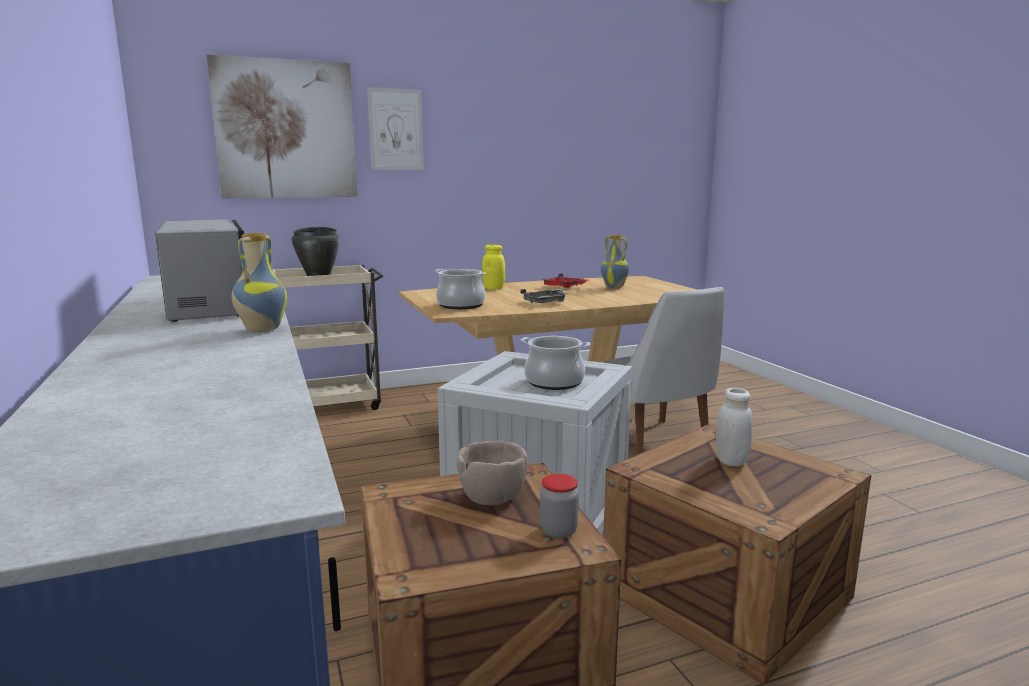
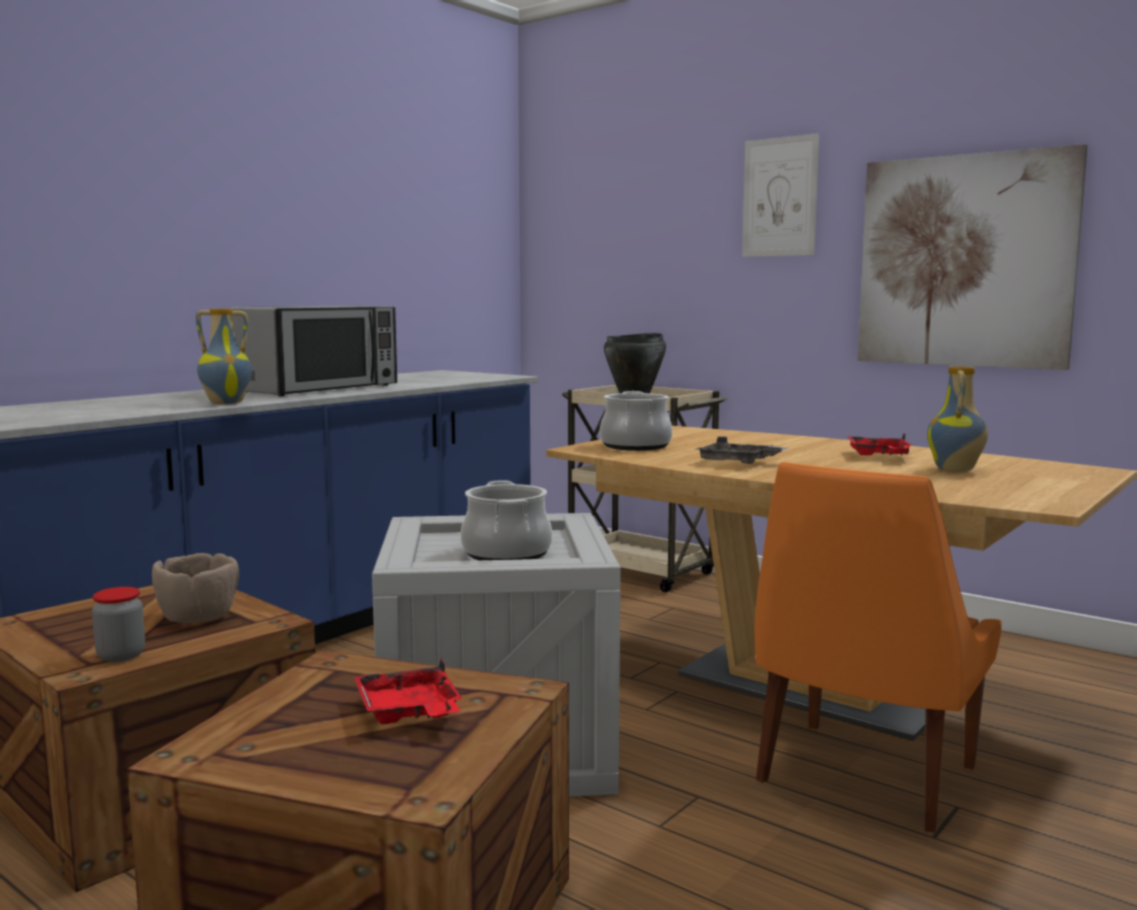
camera: 60 degrees right, 5 degrees down
picture [207,55,357,198] -> picture moved to [858,144,1088,370]
yellow jar [482,245,505,290] -> none
white chair [593,287,724,455] -> orange chair [755,462,1002,833]
white jar [715,388,752,466] -> red tray [353,659,462,724]

